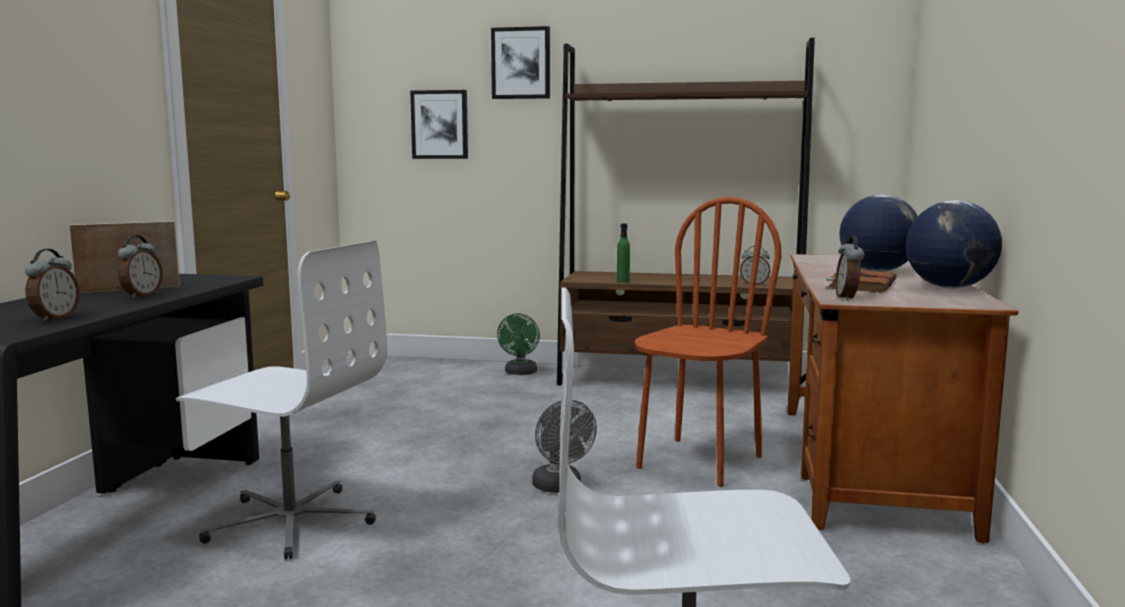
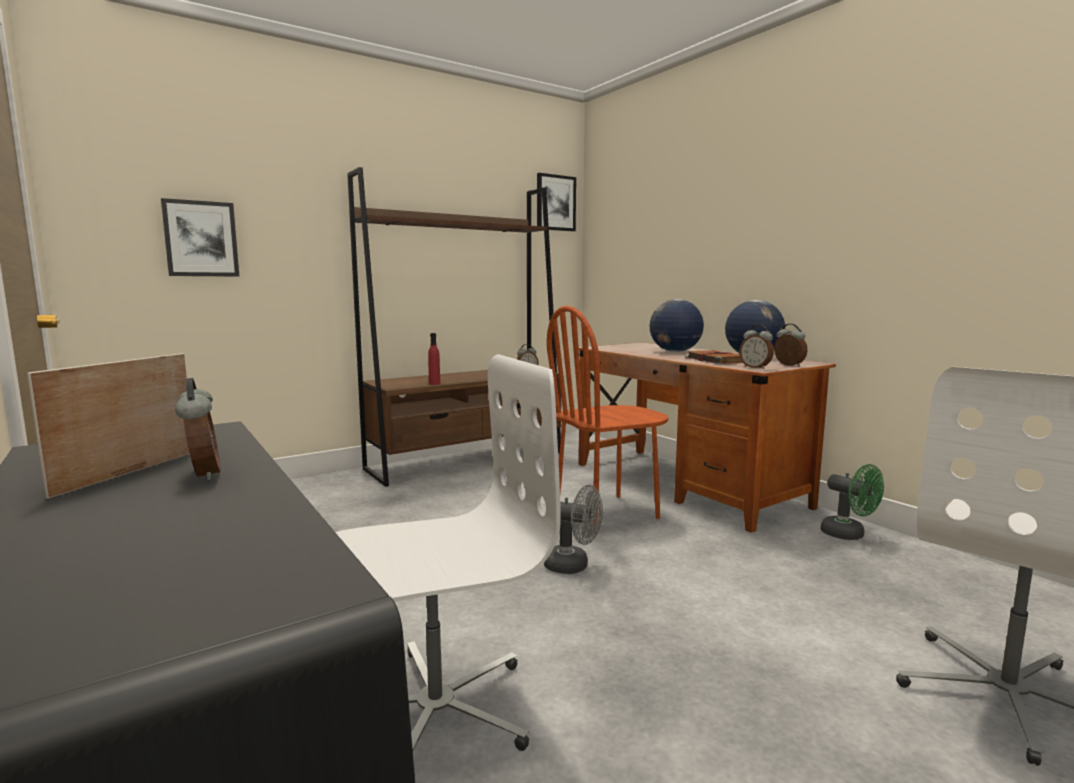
camera: 45 degrees left, 0 degrees up
alarm clock [25,249,80,322] -> alarm clock moved to [774,323,808,367]
picture [491,26,550,99] -> picture moved to [537,173,576,232]
green fan [497,314,540,375] -> green fan moved to [821,464,884,540]
green bottle [617,223,630,283] -> red bottle [428,333,440,385]
brown chair [635,197,781,487] -> brown chair turned 105 degrees counterclockwise [547,306,669,534]

